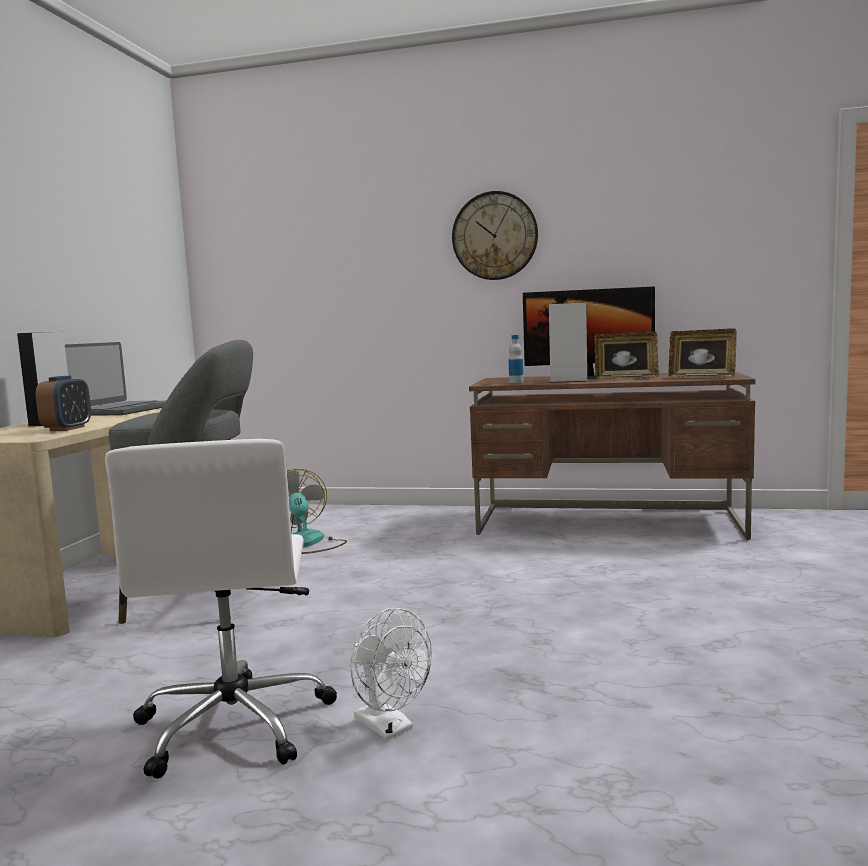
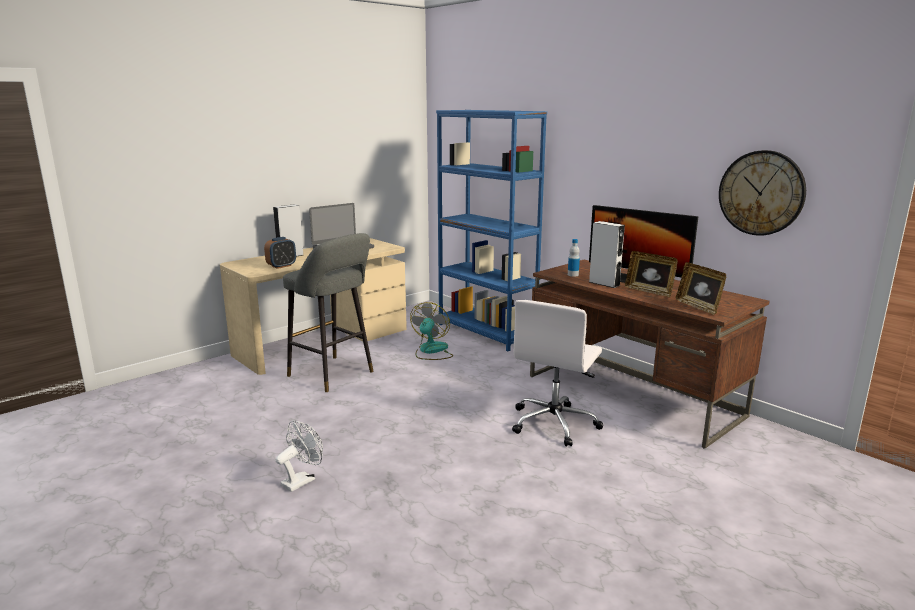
camera: 35 degrees right, 10 degrees up
white office chair [105,439,337,779] -> white office chair moved to [512,300,603,446]
white fan [350,608,432,740] -> white fan turned 135 degrees counterclockwise [276,421,323,492]
wall clock [452,191,538,280] -> wall clock moved to [719,150,806,236]
none -> blue bookcase [436,110,547,351]

